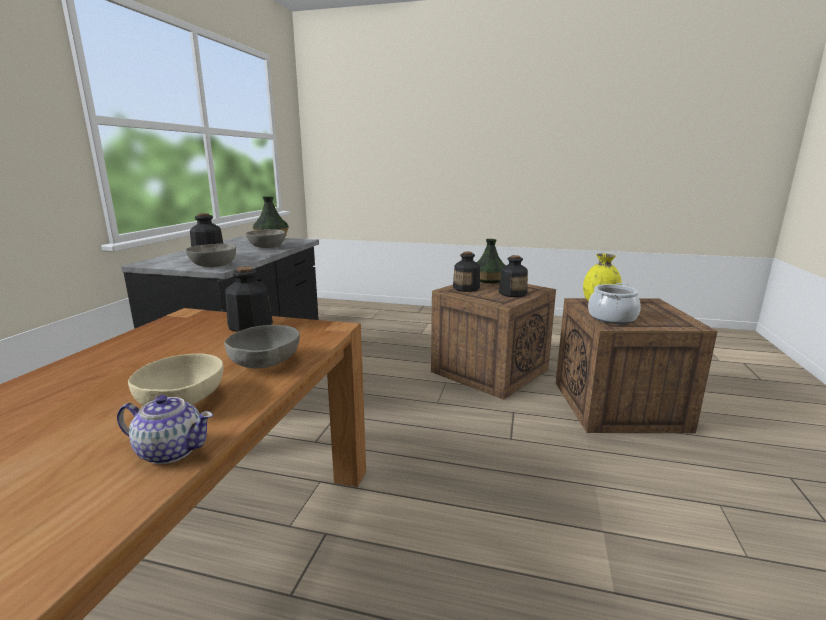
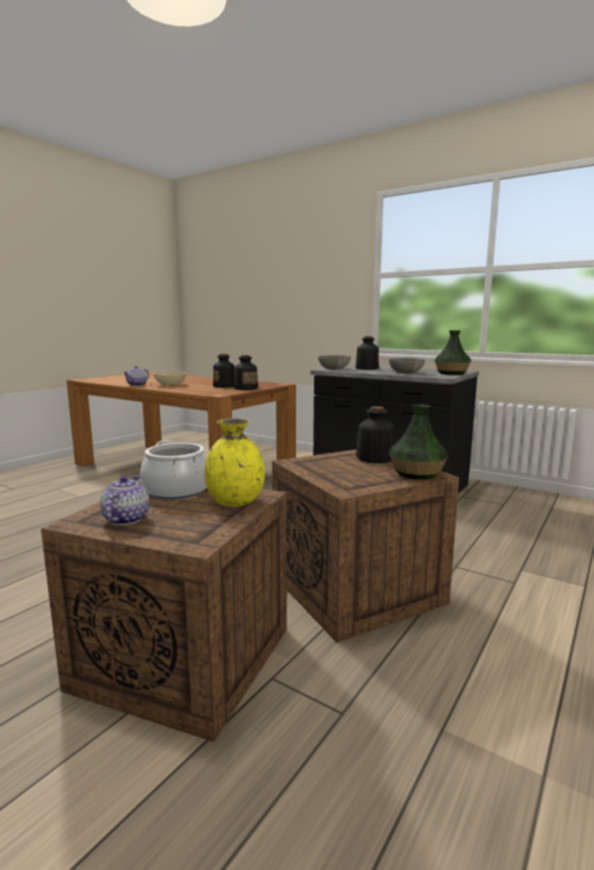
camera: 110 degrees right, 5 degrees down
grey bowl [224,325,300,369] -> none
bottle [499,255,528,297] -> bottle moved to [213,354,235,388]
none -> teapot [100,476,150,525]

